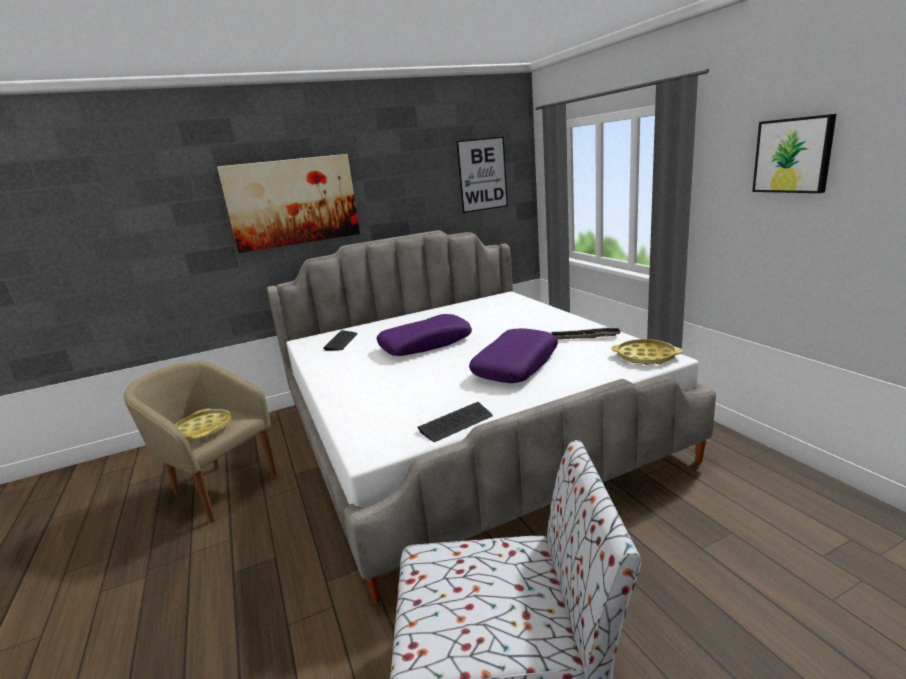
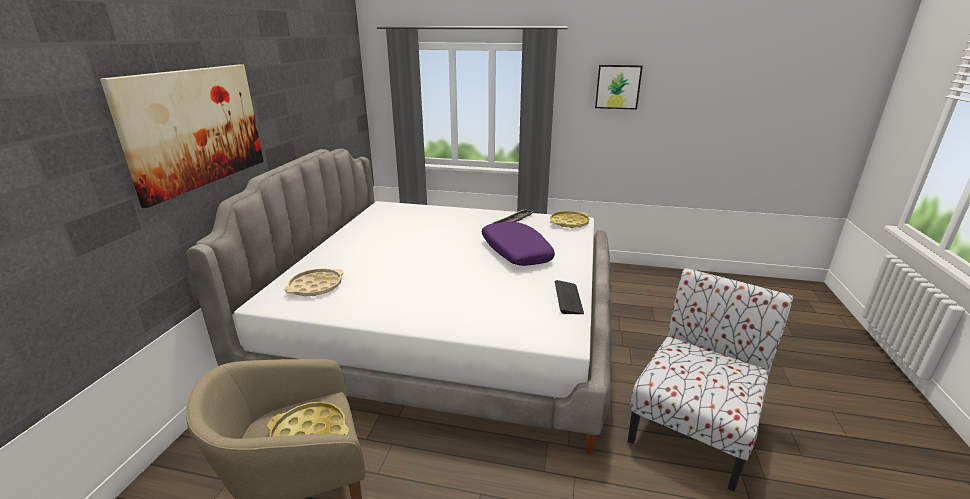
camera: 55 degrees left, 5 degrees up
keyboard [324,330,358,351] -> beige tray [284,268,344,296]
purple pillow [377,314,472,356] -> none
picture [456,136,508,213] -> none

